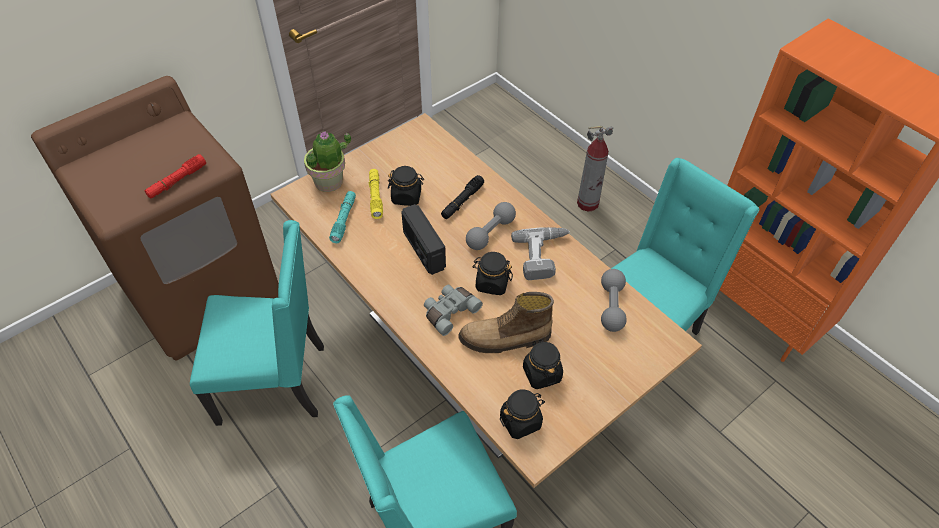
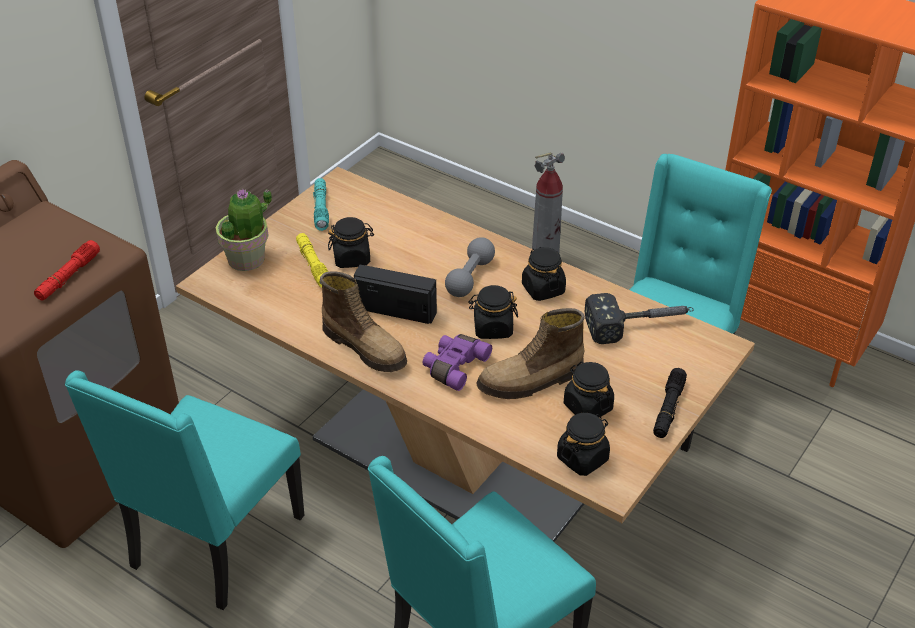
camera: 15 degrees left, 10 degrees down
turquoise chair [190,220,324,426] -> turquoise chair turned 135 degrees clockwise [65,370,304,610]
turquoise flashlight [329,191,356,243] -> turquoise flashlight moved to [313,178,329,231]
radio [401,204,446,275] -> radio turned 150 degrees clockwise [354,265,437,324]
grey binoculars [424,284,483,336] -> purple binoculars [423,334,492,391]
black flashlight [441,175,484,219] -> black flashlight moved to [653,368,687,438]
power drill [511,227,570,280] -> black jar [522,247,566,301]
grey dumbbell [601,269,627,332] -> hammer [585,293,694,344]
none -> boot [320,271,407,372]

